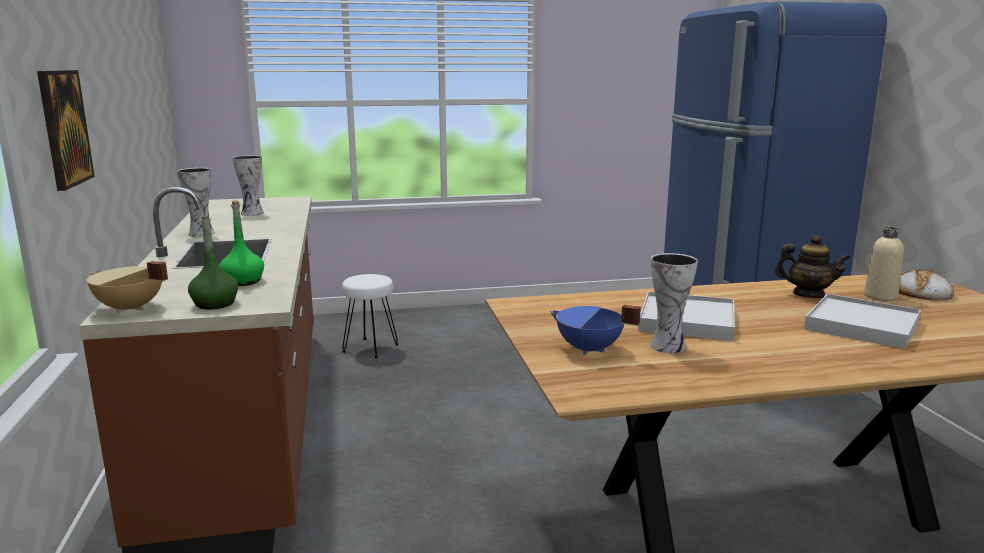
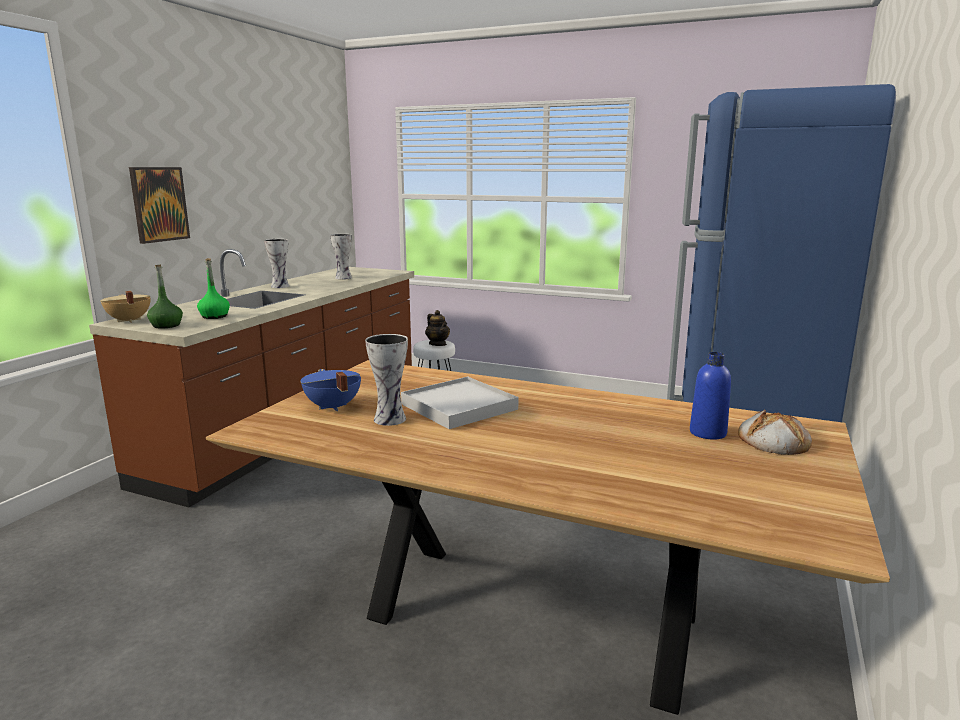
camera: 35 degrees right, 0 degrees up
teapot [774,235,851,298] -> teapot moved to [425,310,450,346]
white tray [804,294,921,349] -> none
beige bottle [864,227,904,301] -> blue bottle [690,352,731,439]

